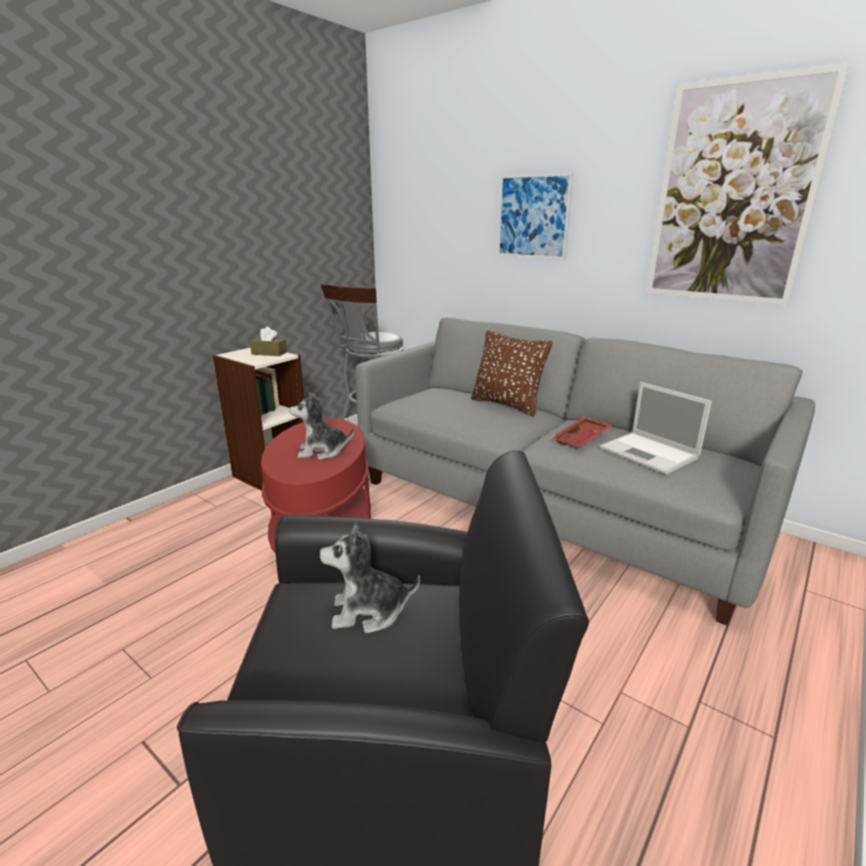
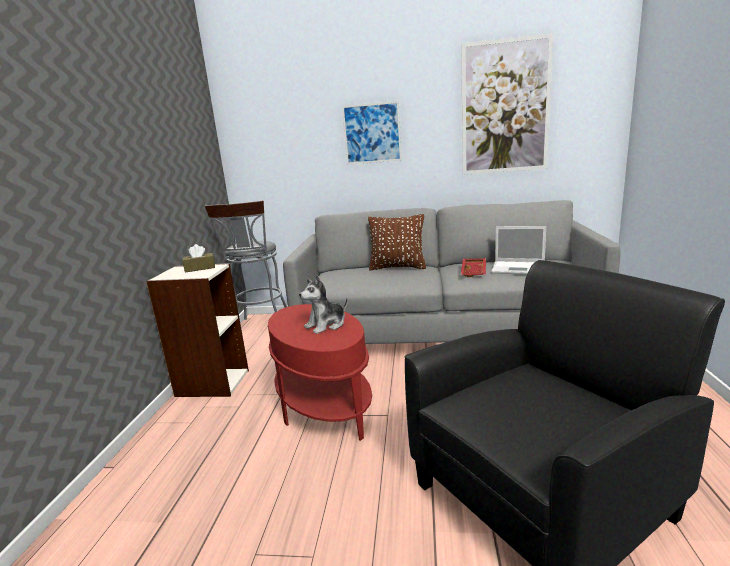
camera: 30 degrees left, 5 degrees down
plush toy [320,521,420,634] -> none

